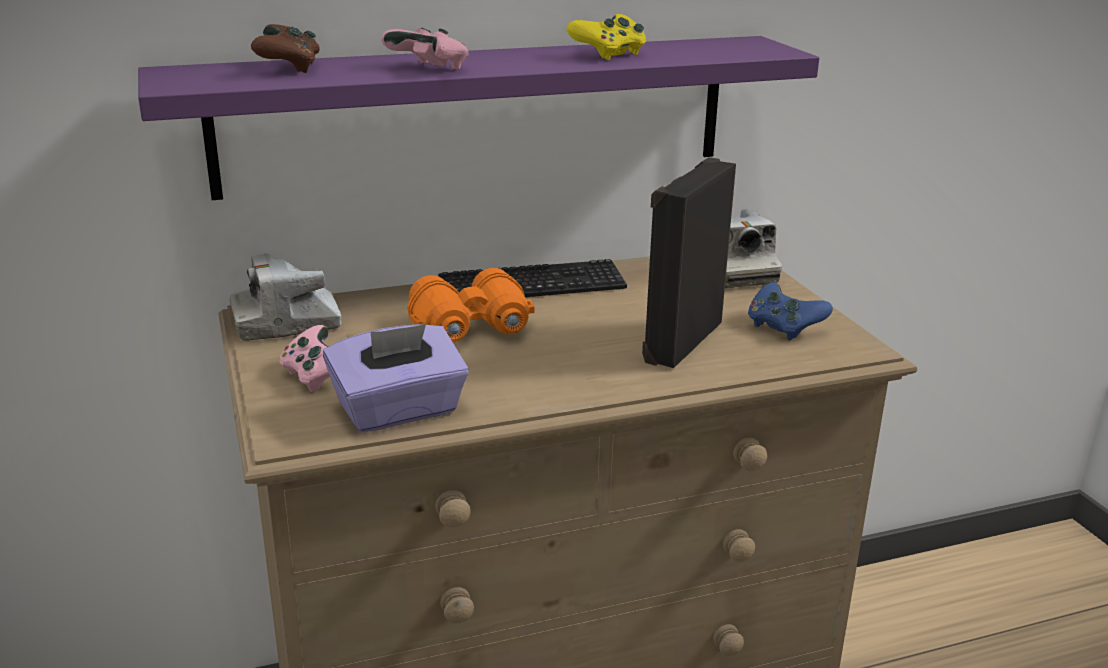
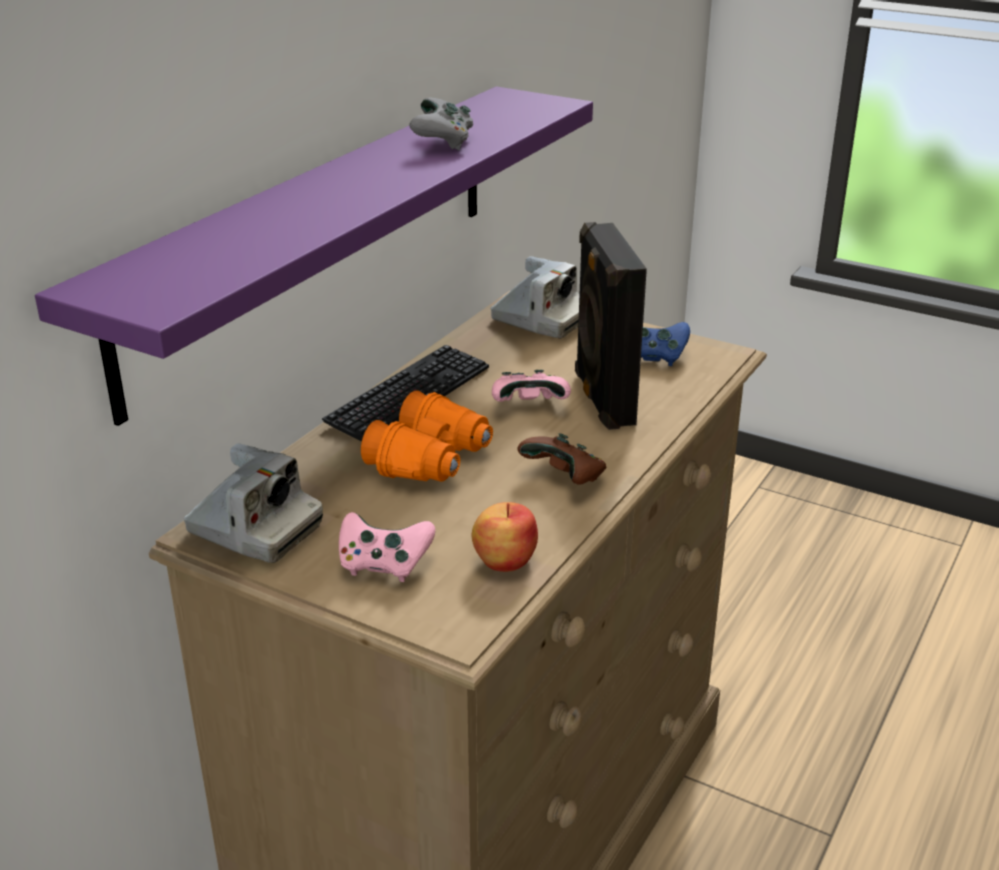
camera: 40 degrees left, 5 degrees up
camera [230,254,341,341] -> camera turned 90 degrees counterclockwise [183,443,323,563]
brown game controller [251,24,320,73] -> brown game controller moved to [517,433,606,485]
purple tissue box [323,324,469,433] -> apple [472,502,538,572]
pink game controller [381,28,469,69] -> pink game controller moved to [492,370,571,402]
yellow game controller [567,14,646,60] -> grey game controller [409,98,473,150]

